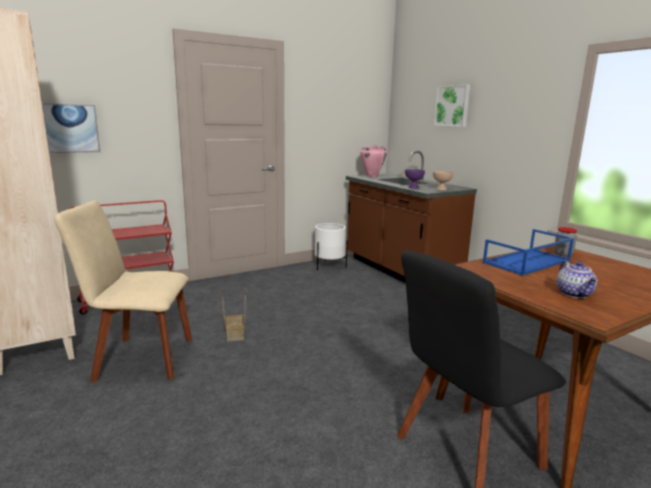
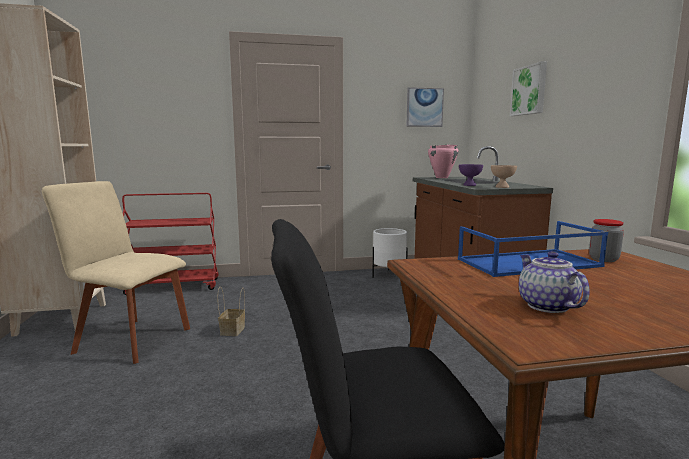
camera: 20 degrees right, 5 degrees down
picture [42,103,101,153] -> picture moved to [406,87,444,127]
teapot [557,261,598,298] -> teapot turned 150 degrees clockwise [519,251,590,313]

